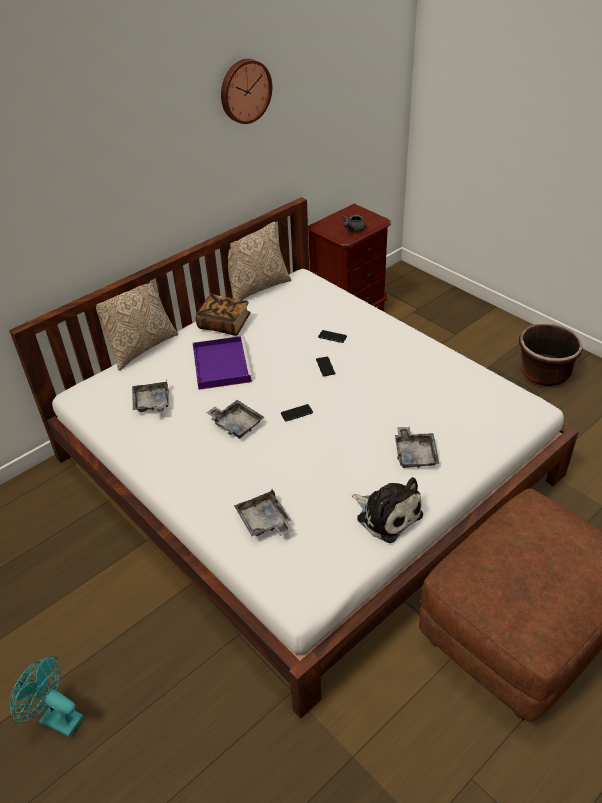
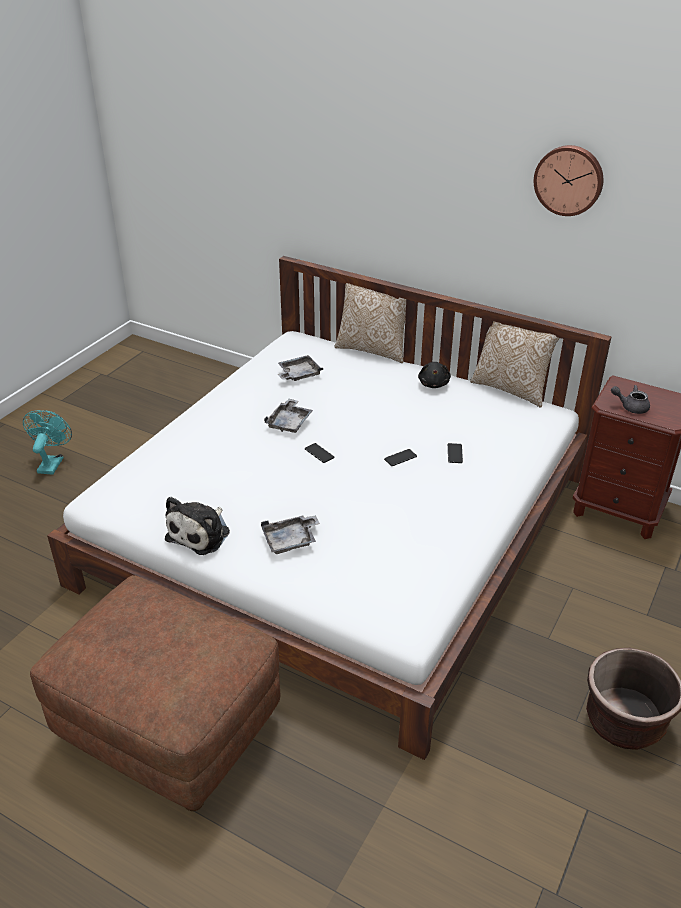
camera: 70 degrees right, 5 degrees down
purple tray [193,336,253,390] -> none
book [196,294,251,336] -> black plush toy [418,362,451,388]
grey tray [234,489,293,536] -> none

